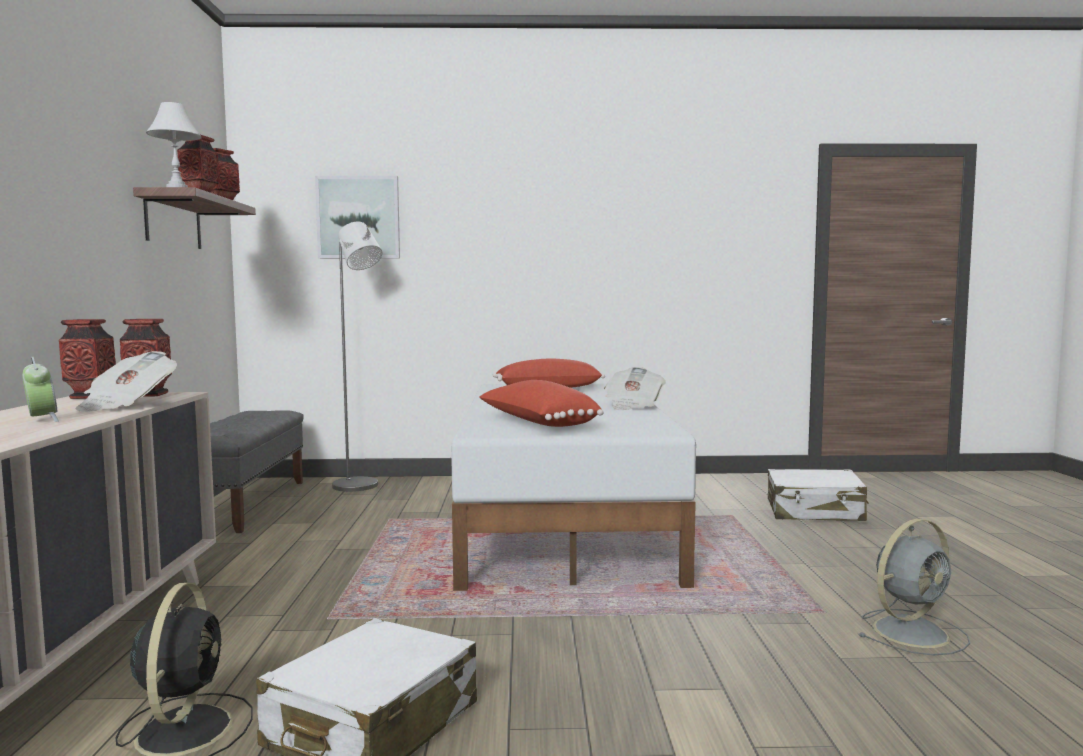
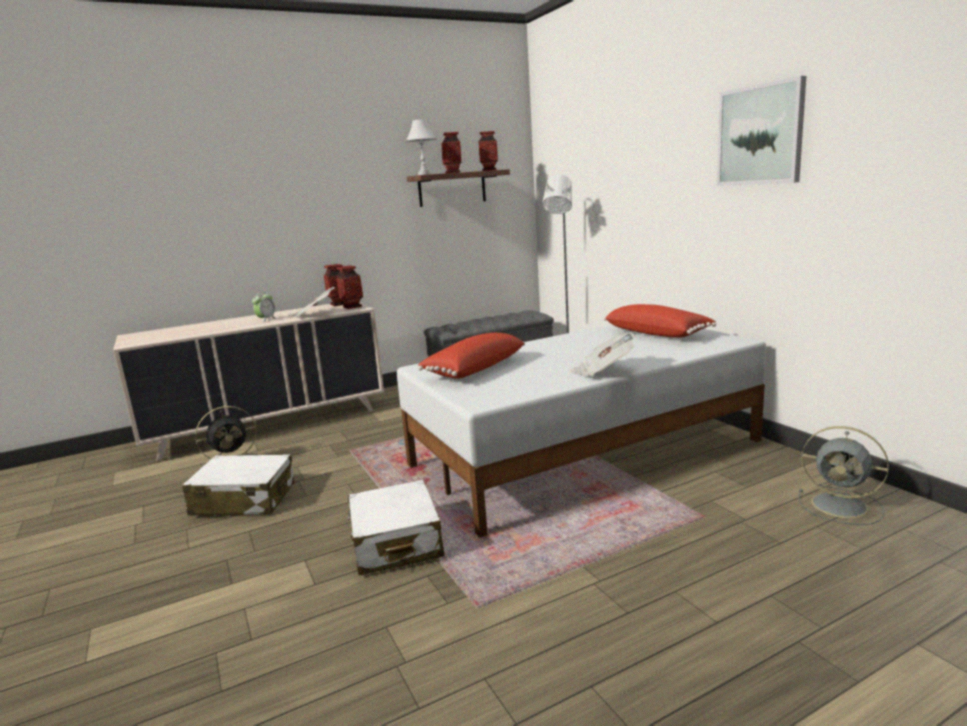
camera: 65 degrees right, 10 degrees up
picture [315,176,400,259] -> picture moved to [717,76,806,186]
white suitcase [768,469,869,521] -> white suitcase moved to [347,480,445,575]
grey fan [858,519,970,656] -> grey fan moved to [799,426,889,525]

